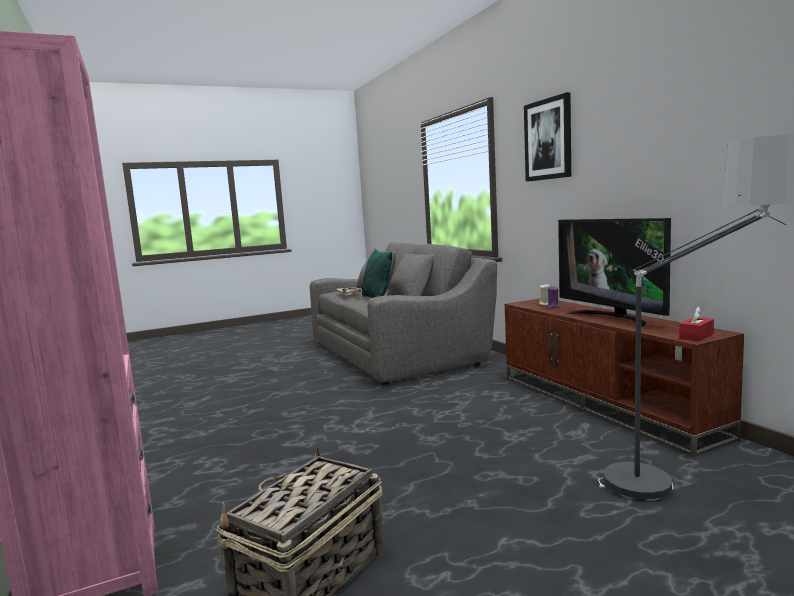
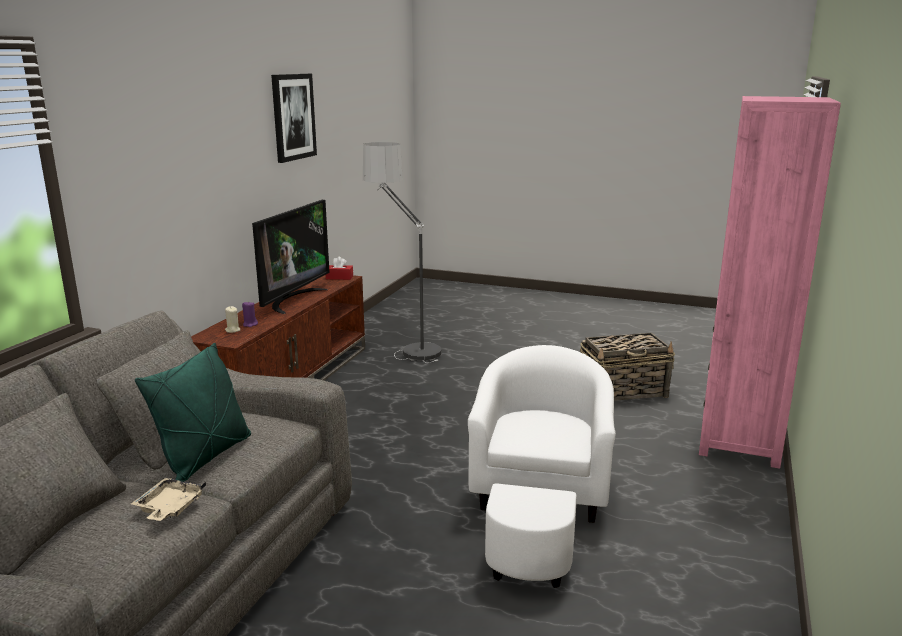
camera: 135 degrees left, 10 degrees up
picture [524,92,571,182] -> picture moved to [271,74,317,163]
none -> white armchair [468,345,616,588]

